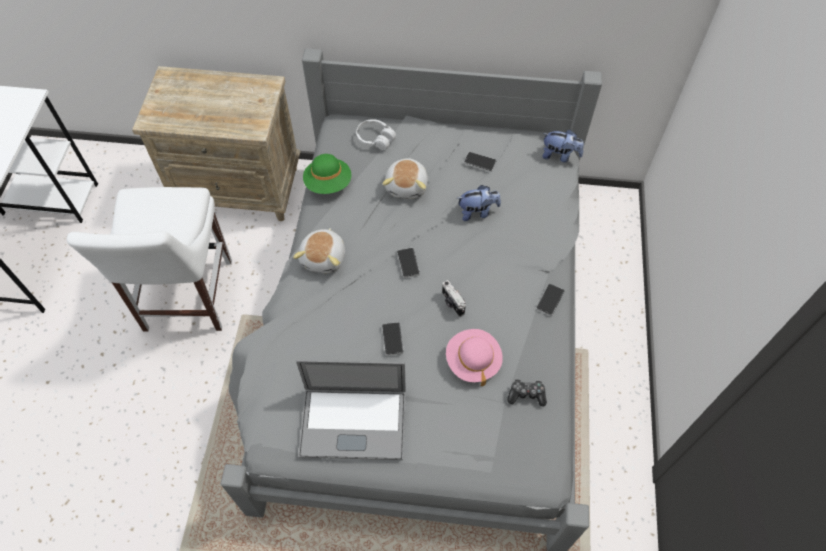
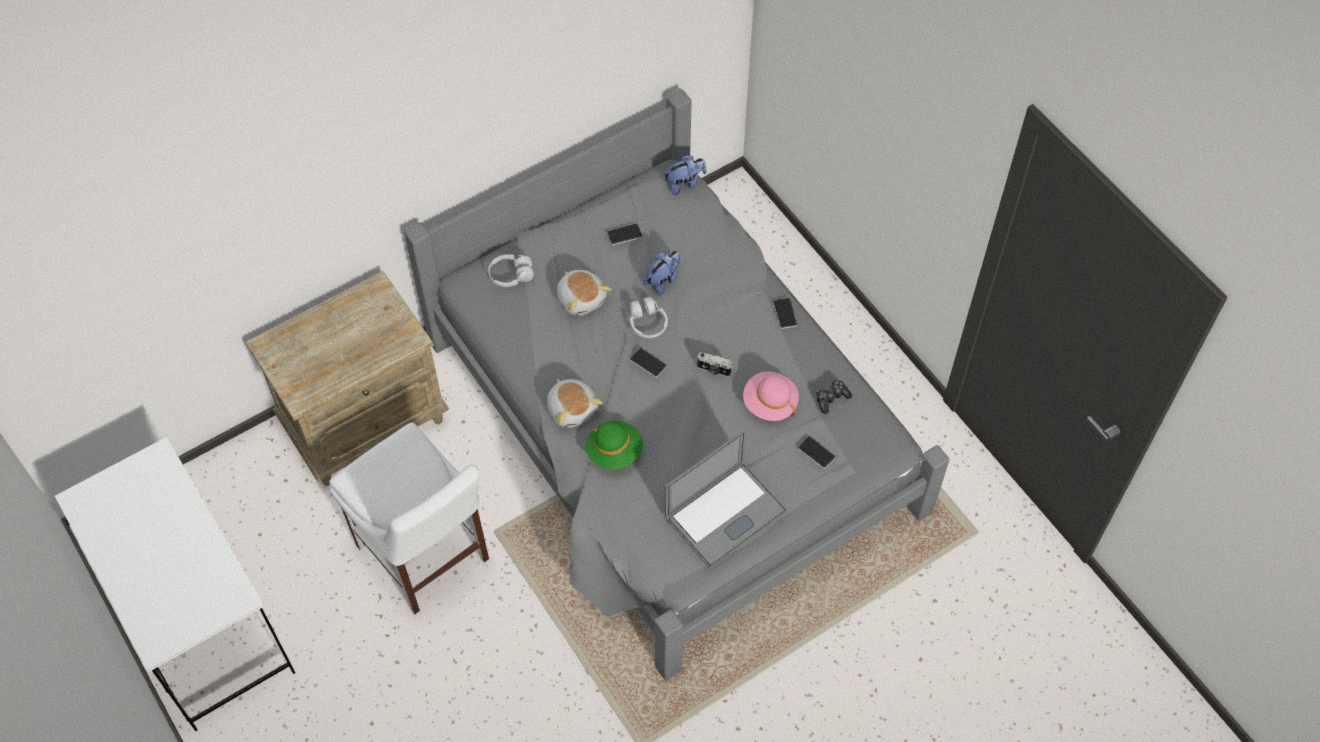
camera: 40 degrees left, 0 degrees up
green hat [303,154,351,194] -> green hat moved to [586,421,643,470]
phone [382,322,404,356] -> phone moved to [798,436,835,469]
none -> white headphones [630,297,668,338]

